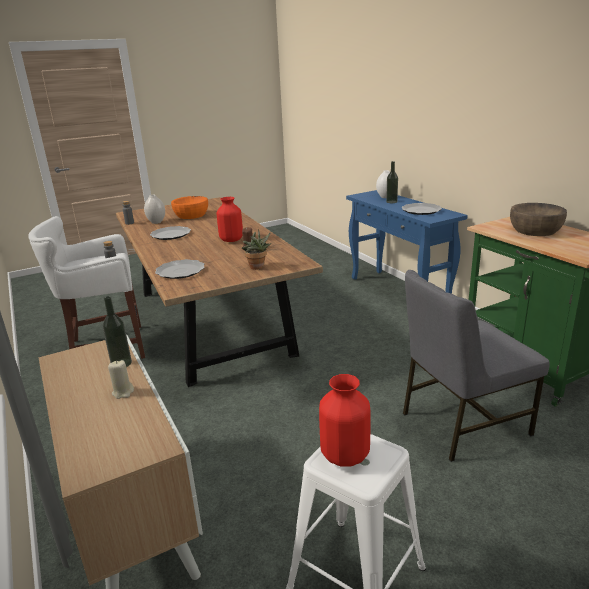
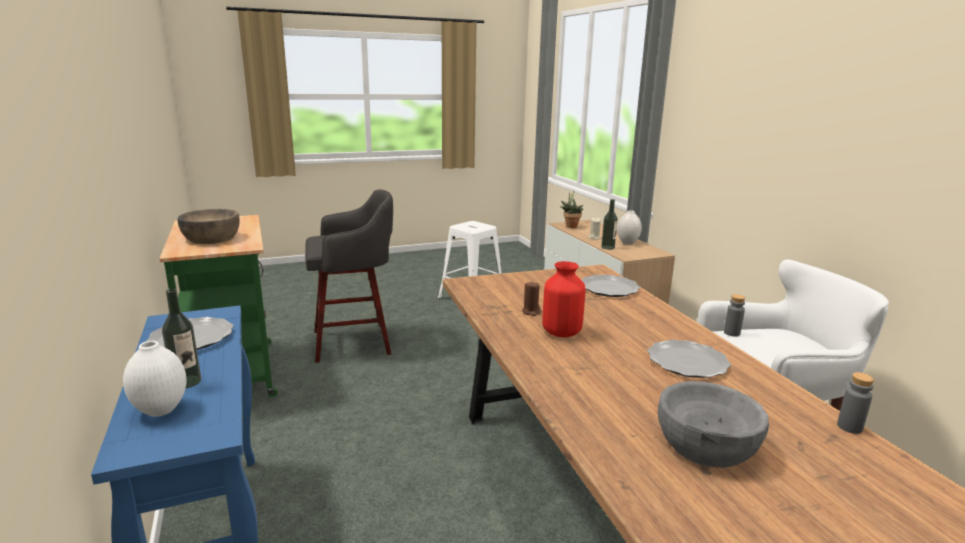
camera: 175 degrees left, 5 degrees down
white vase [144,195,165,224] -> white vase moved to [617,210,642,244]
orange bowl [171,196,208,219] -> grey bowl [658,381,769,468]
potted plant [242,229,271,270] -> potted plant moved to [560,191,583,228]
red vase [319,374,371,467] -> none
grey chair [403,270,550,462] -> grey stool [305,189,393,363]

